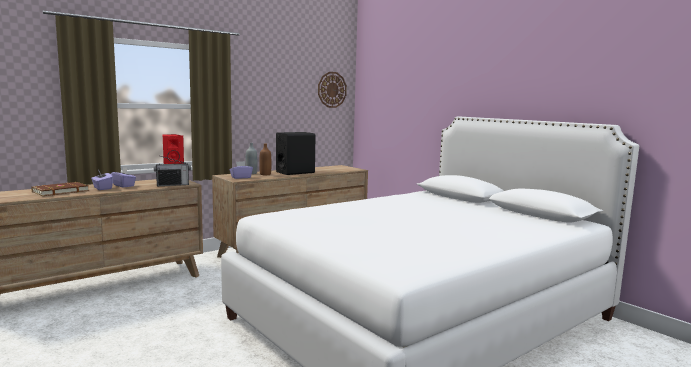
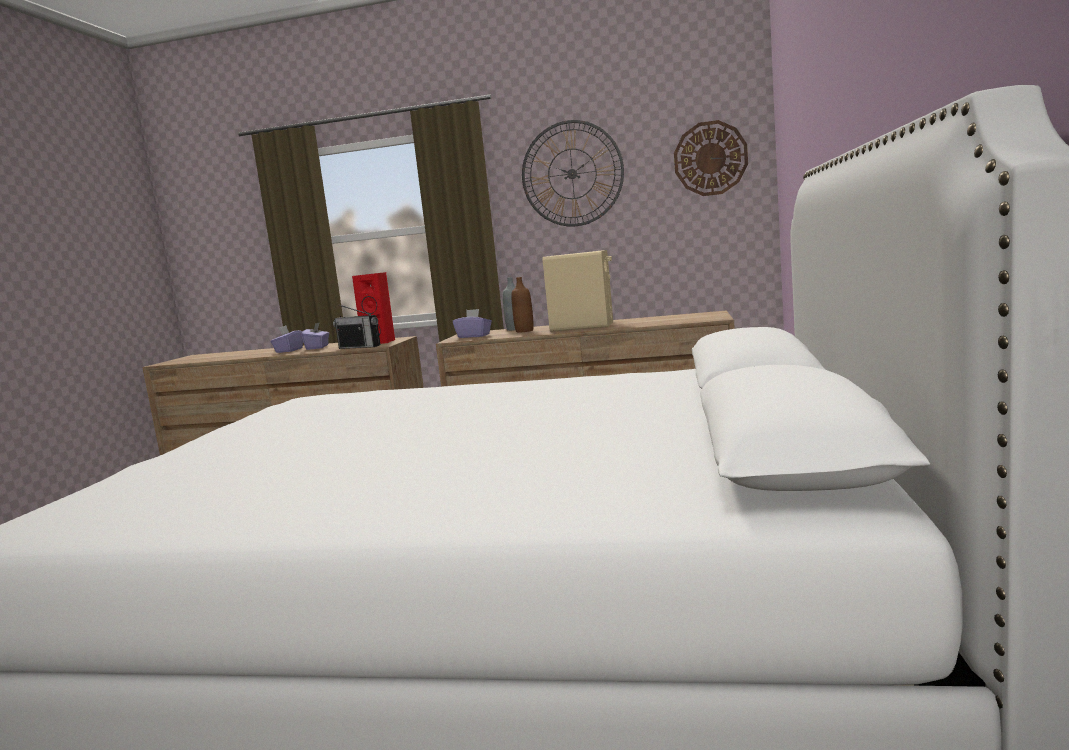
camera: 50 degrees right, 0 degrees up
brown book [31,182,89,196] -> none
black speaker [276,132,315,175] -> beige speaker [543,250,613,332]
none -> wall clock [522,120,624,227]

